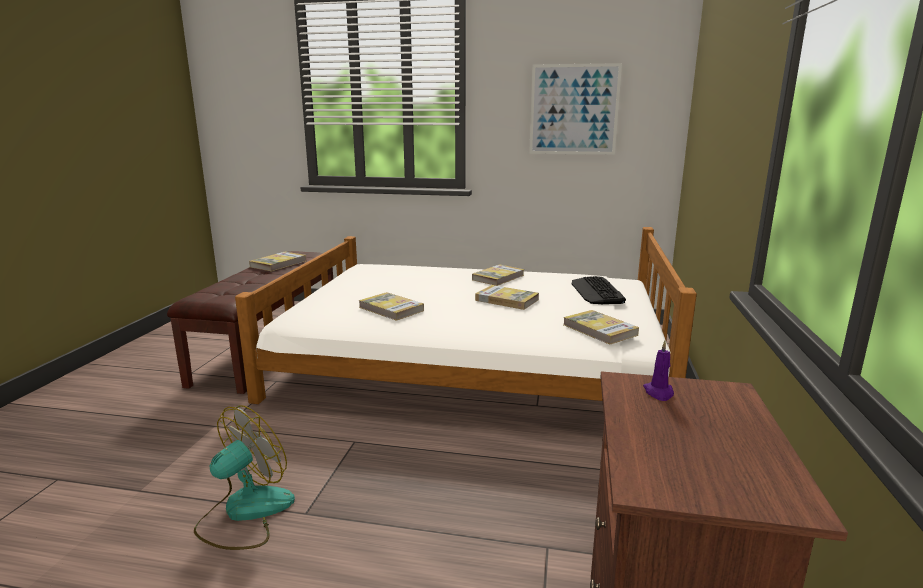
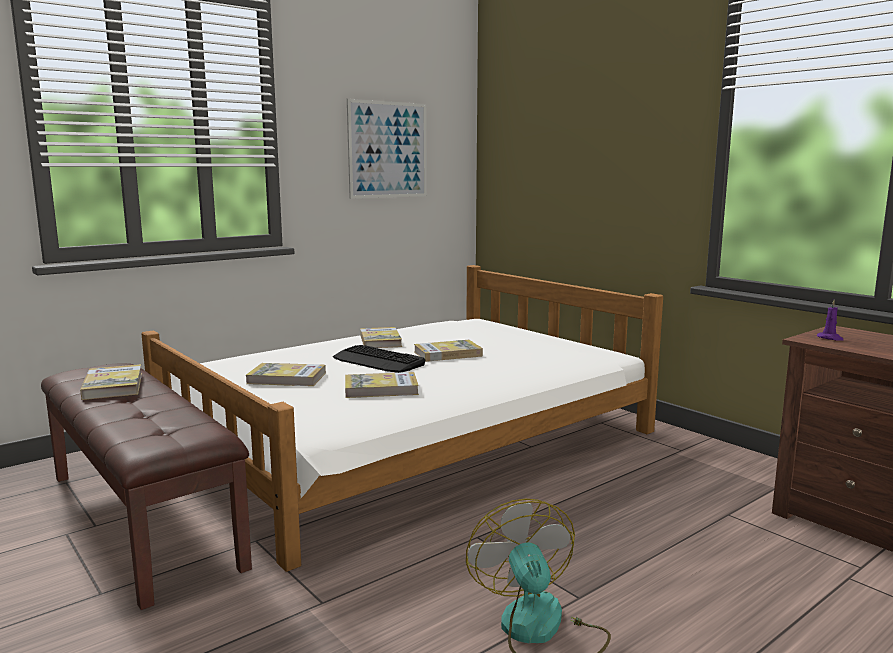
camera: 50 degrees left, 5 degrees down
book [564,310,639,345] -> book moved to [246,363,326,386]
keyboard [572,276,626,304] -> keyboard moved to [333,345,426,373]

